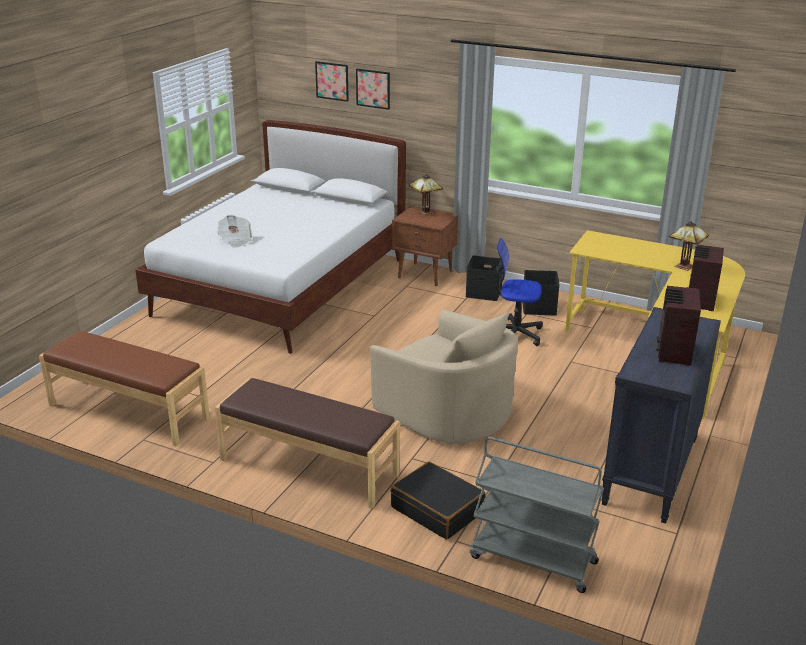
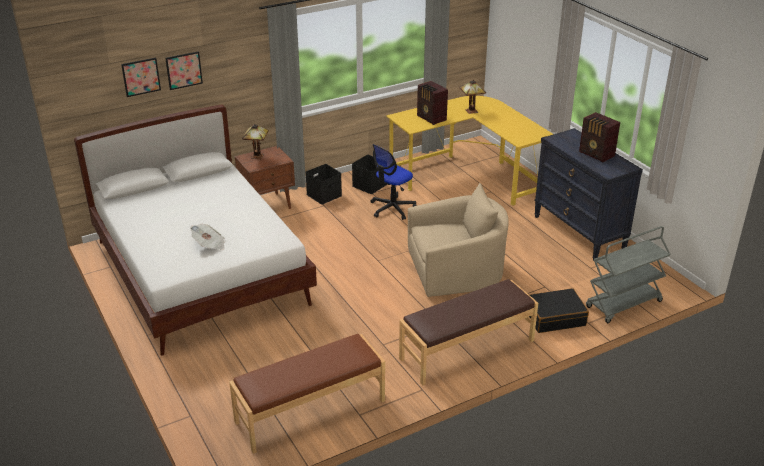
camera: 55 degrees left, 5 degrees up
radio [687,244,724,311] -> radio moved to [417,81,448,125]

